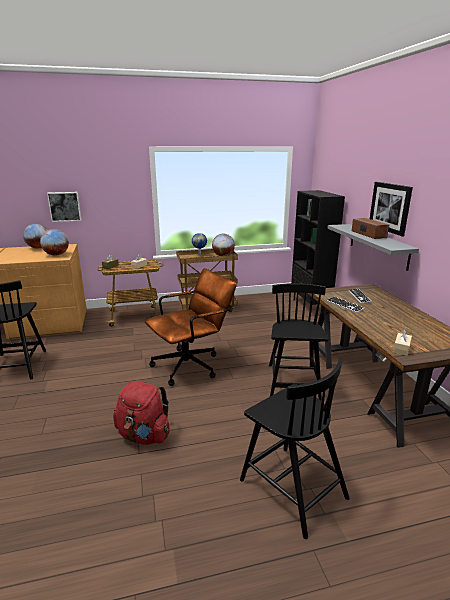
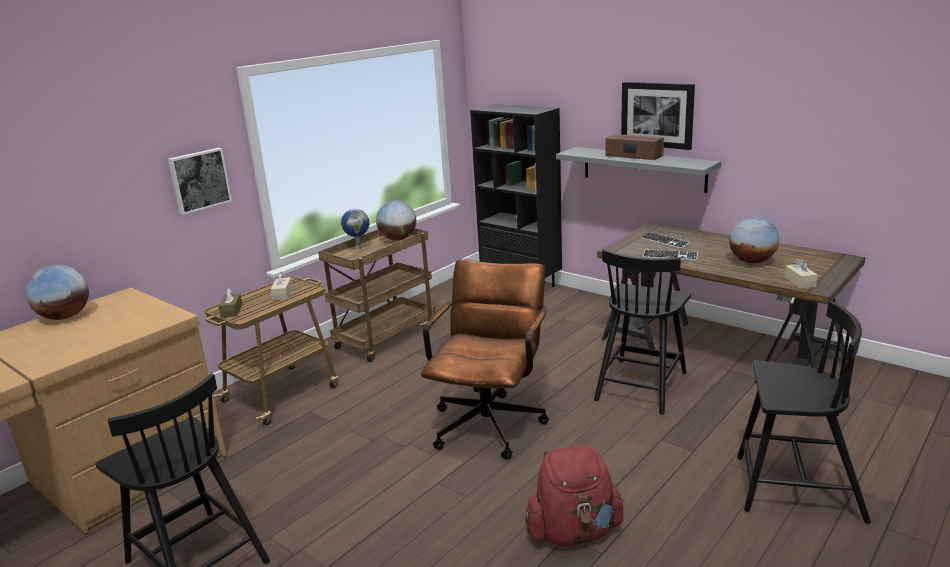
camera: 35 degrees left, 0 degrees up
globe [40,229,69,255] -> globe moved to [729,216,779,263]
picture [47,192,81,222] -> picture moved to [168,148,232,215]
black chair [269,283,329,400] -> black chair turned 120 degrees counterclockwise [594,249,691,415]

